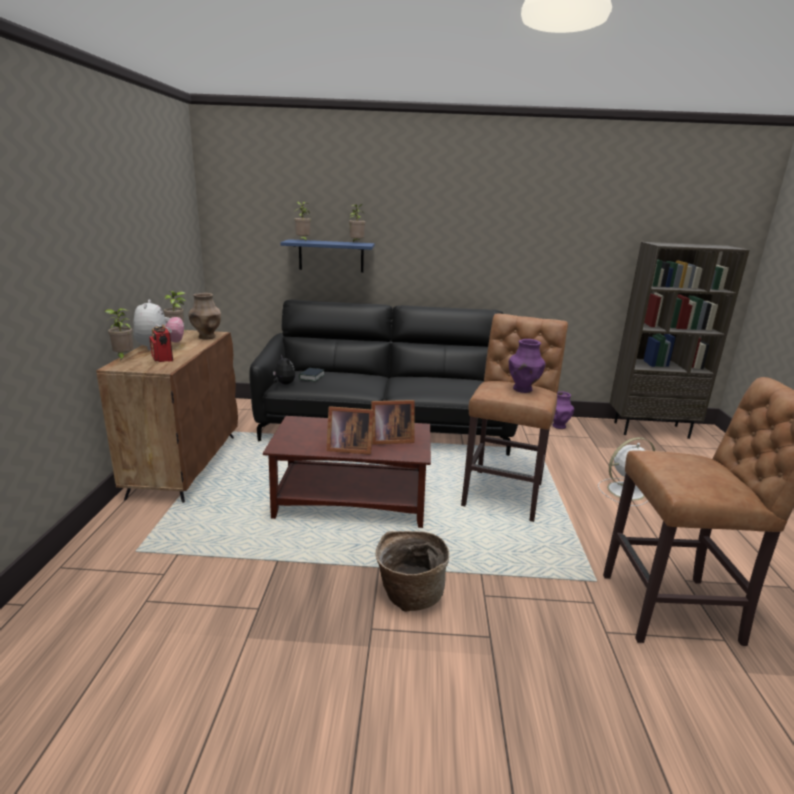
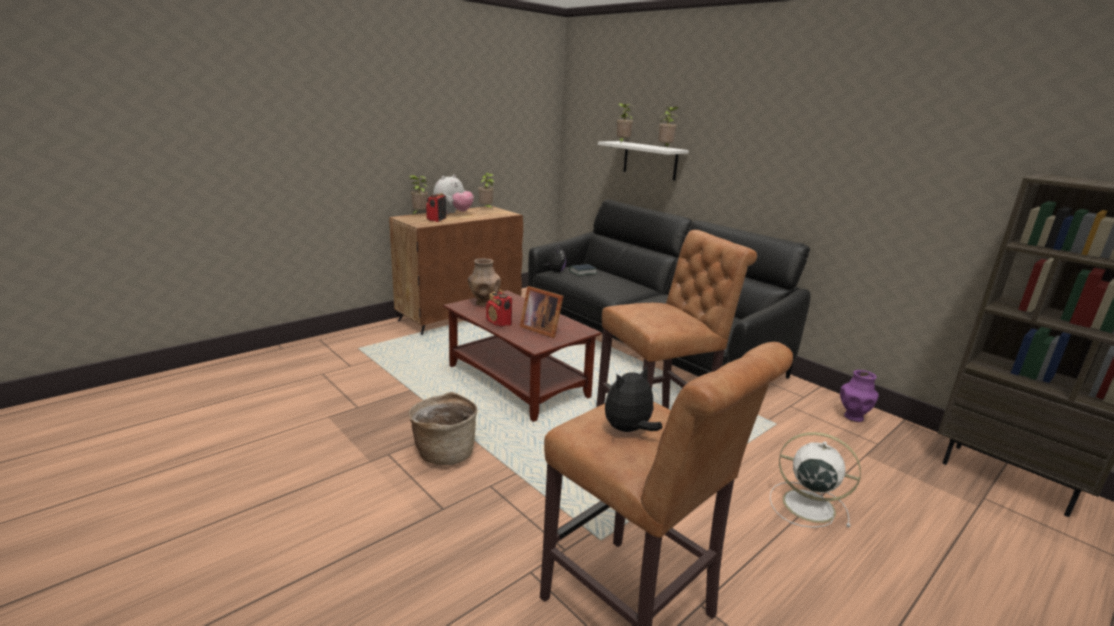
camera: 45 degrees right, 0 degrees up
brown vase [189,293,221,339] -> brown vase moved to [468,259,501,306]
blue shelf [280,239,375,273] -> white shelf [598,141,689,181]
picture frame [326,406,374,455] -> radio [486,290,512,327]
purple vase [509,339,546,393] -> none
none -> plush toy [605,366,662,432]

